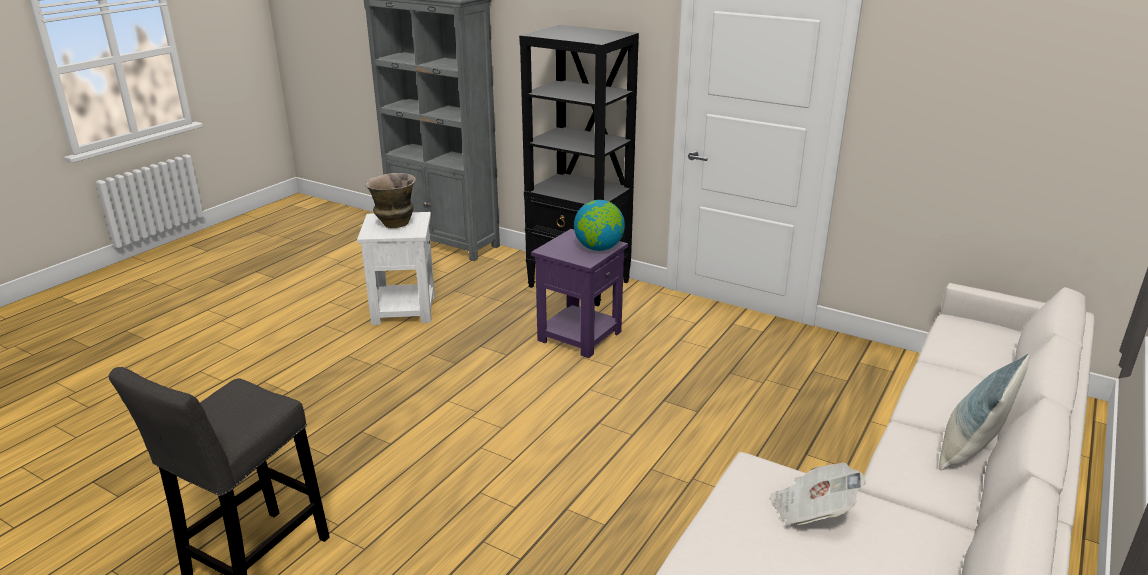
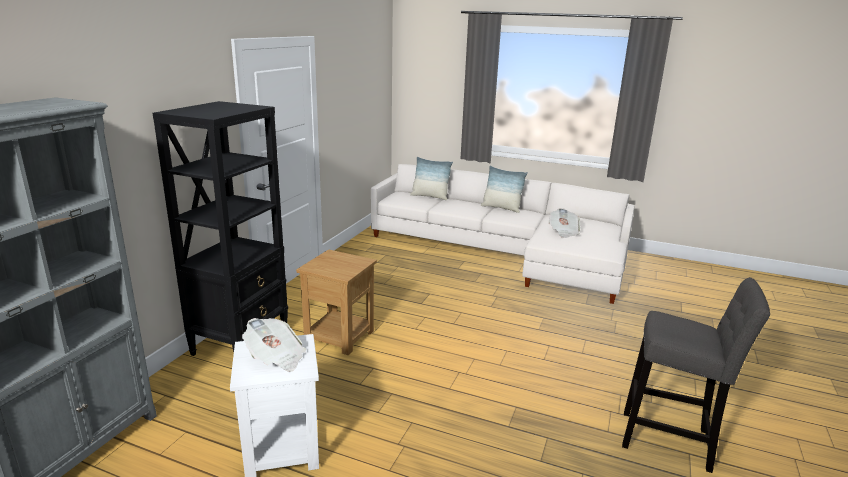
camera: 100 degrees left, 5 degrees down
vase [365,173,416,228] -> newspaper [242,318,306,372]
purple side table [531,229,628,358] -> brown side table [296,249,377,355]
globe [574,200,625,251] -> none
none -> pillow [410,156,453,200]

